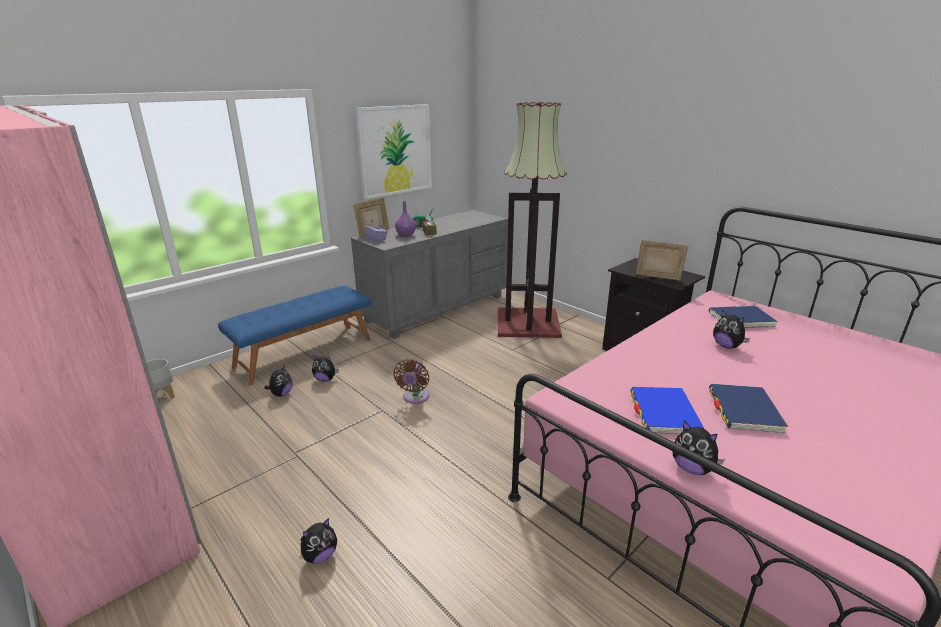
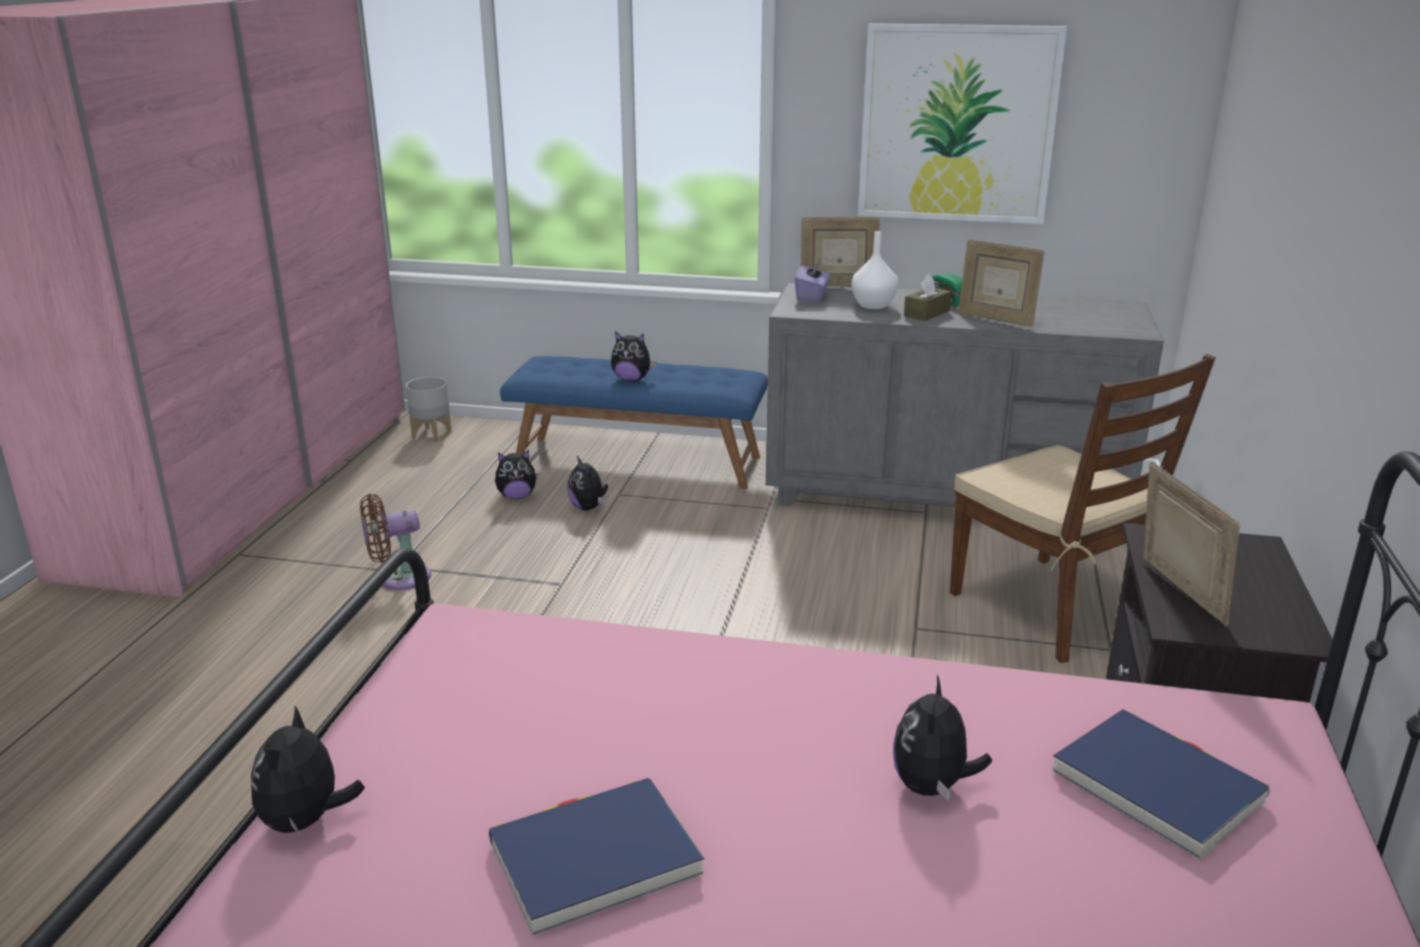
camera: 55 degrees right, 0 degrees up
plush toy [301,518,337,564] -> plush toy moved to [611,331,657,382]
brown fan [393,359,429,404] -> brown fan moved to [360,494,431,590]
purple vase [395,201,416,237] -> white vase [852,231,898,309]
floor lamp [498,102,567,338] -> brown chair [950,354,1216,663]
blue book [630,387,704,434] -> none
none -> picture frame [958,240,1045,326]

